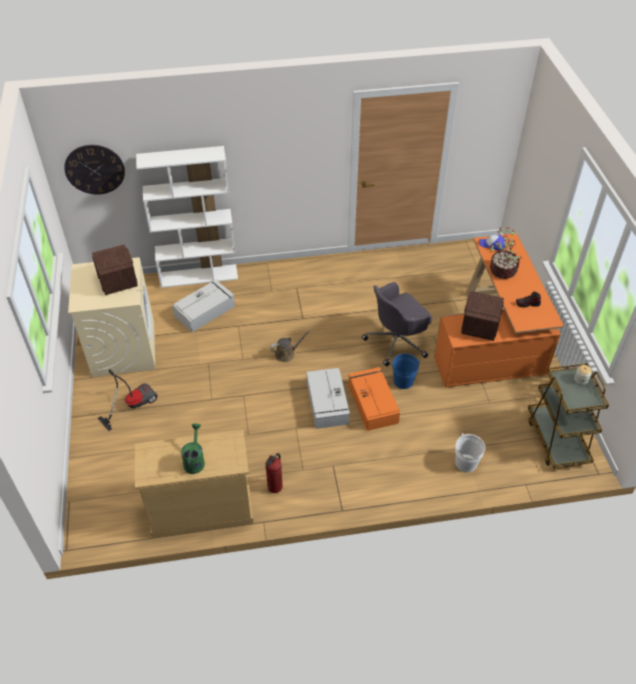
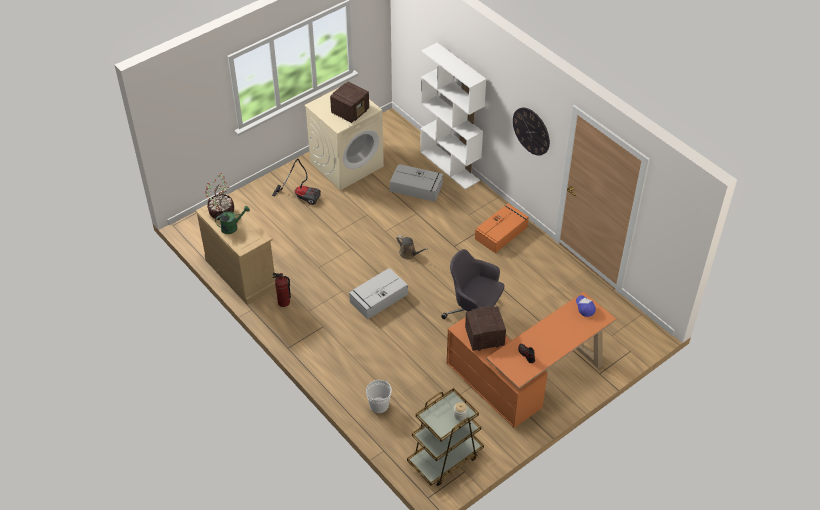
camera: 60 degrees right, 0 degrees up
wall clock [64,145,125,195] -> wall clock moved to [513,108,550,156]
orange storage box [348,367,400,431] -> orange storage box moved to [475,204,529,253]
blue bucket [391,354,420,389] -> none
potted plant [490,227,522,279] -> potted plant moved to [205,173,234,220]

